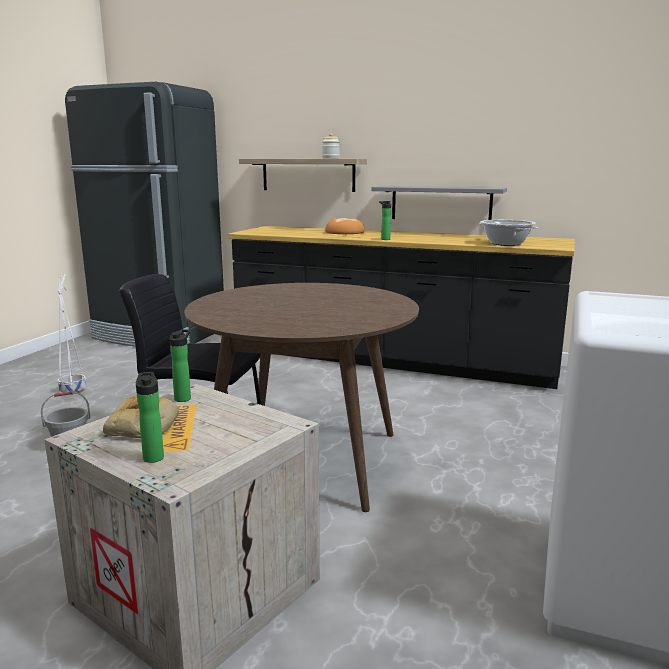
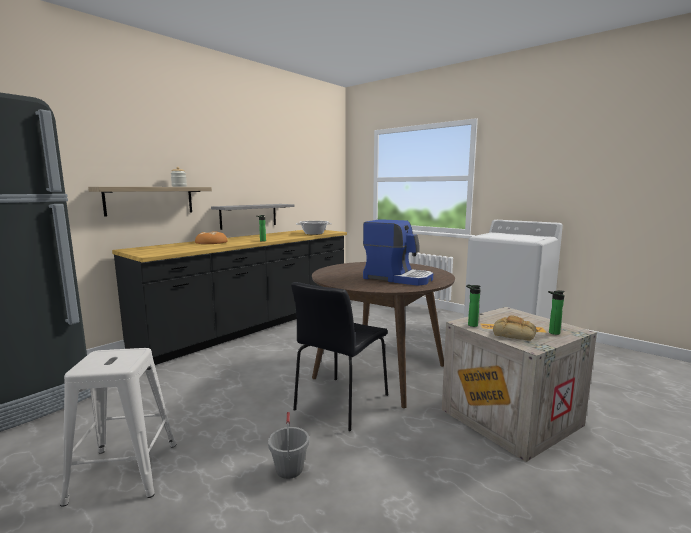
camera: 70 degrees left, 5 degrees down
white planter [57,274,86,395] -> white stool [60,348,176,507]
none -> coffee machine [363,219,433,286]

